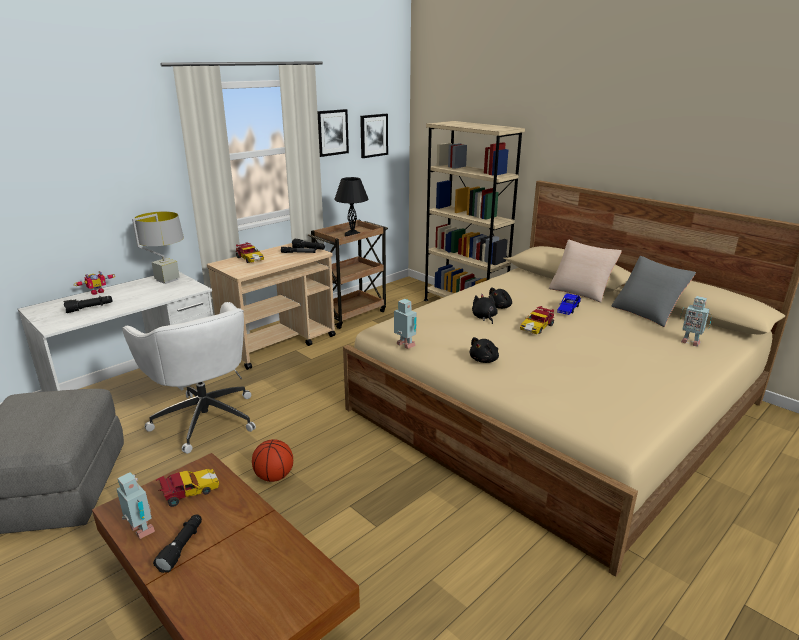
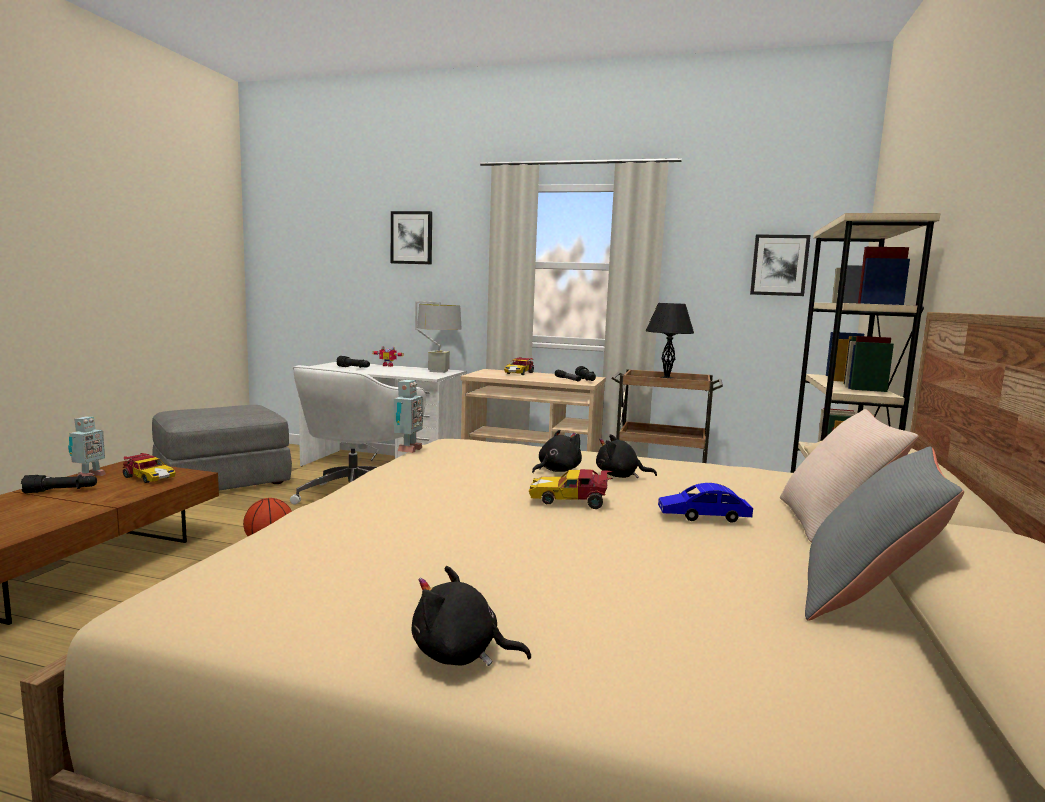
camera: 60 degrees right, 15 degrees down
picture [317,109,349,157] -> picture moved to [391,211,432,264]
black plush toy [469,337,499,363] -> black plush toy moved to [412,566,531,666]
toy robot [680,296,712,347] -> none

